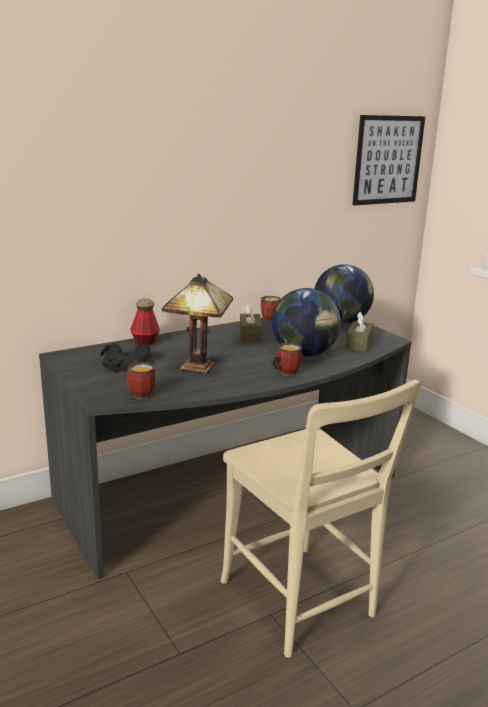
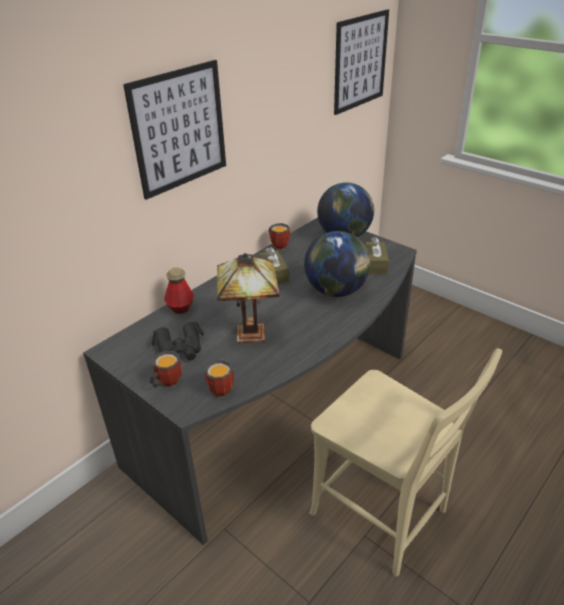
camera: 15 degrees left, 15 degrees up
mug [271,343,302,376] -> mug moved to [149,351,182,388]
none -> picture [123,60,226,200]

